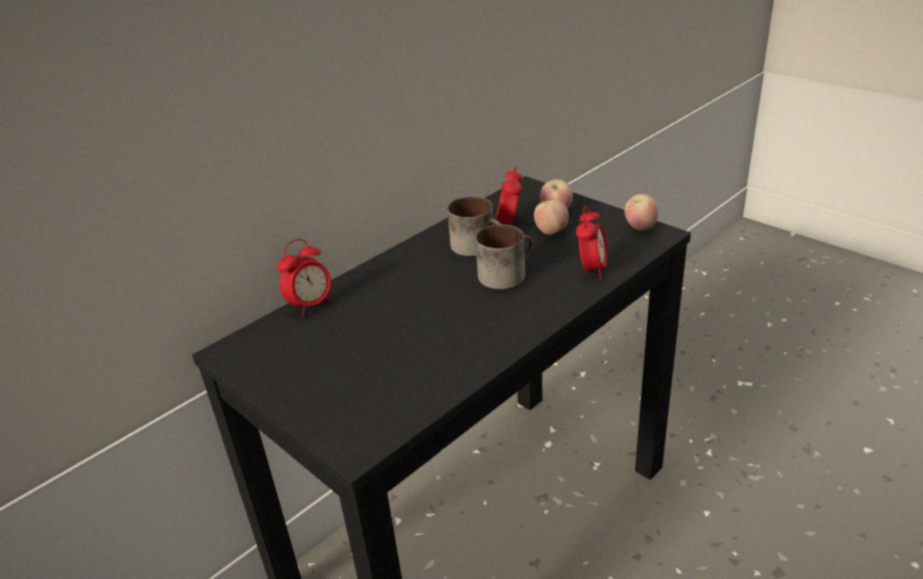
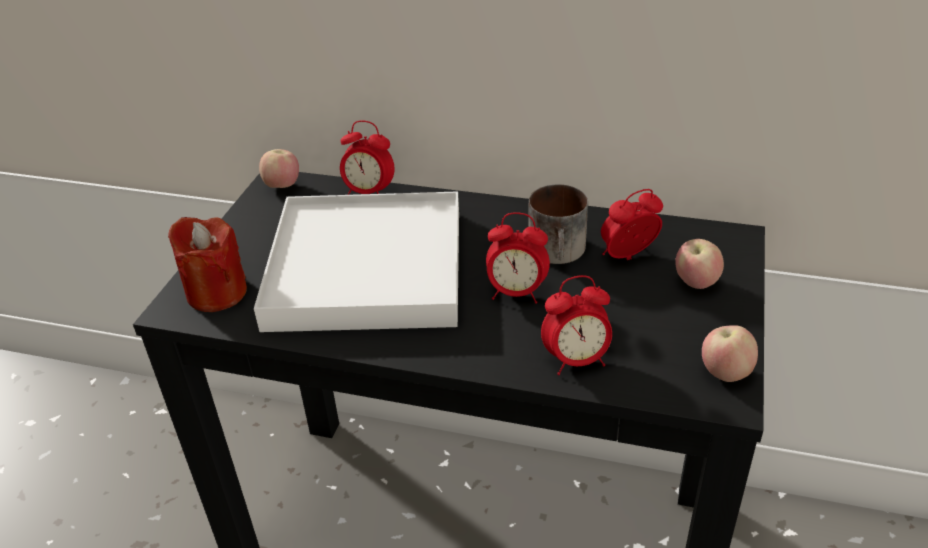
camera: 60 degrees right, 5 degrees up
mug [476,224,533,289] -> alarm clock [486,212,550,304]
apple [534,200,569,235] -> apple moved to [259,149,299,188]
none -> red candle [168,217,247,312]
none -> white tray [254,191,459,332]

